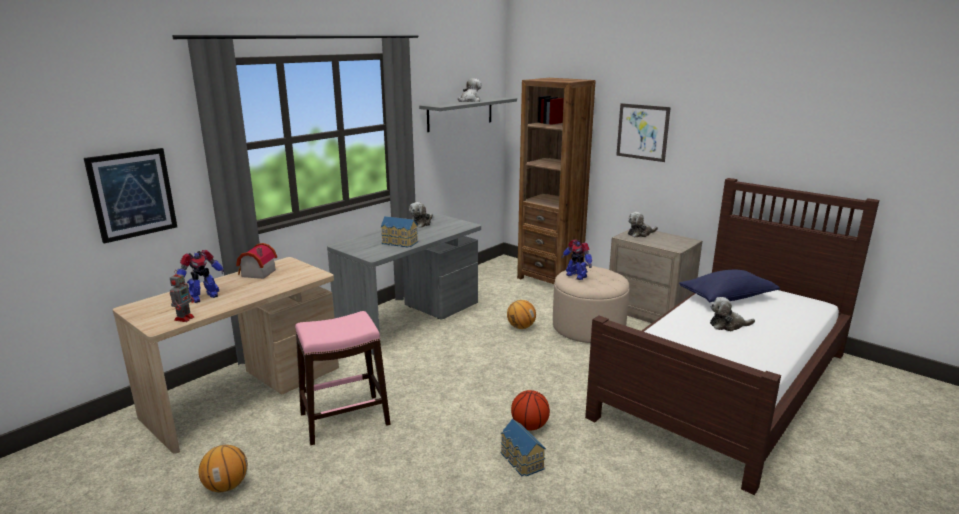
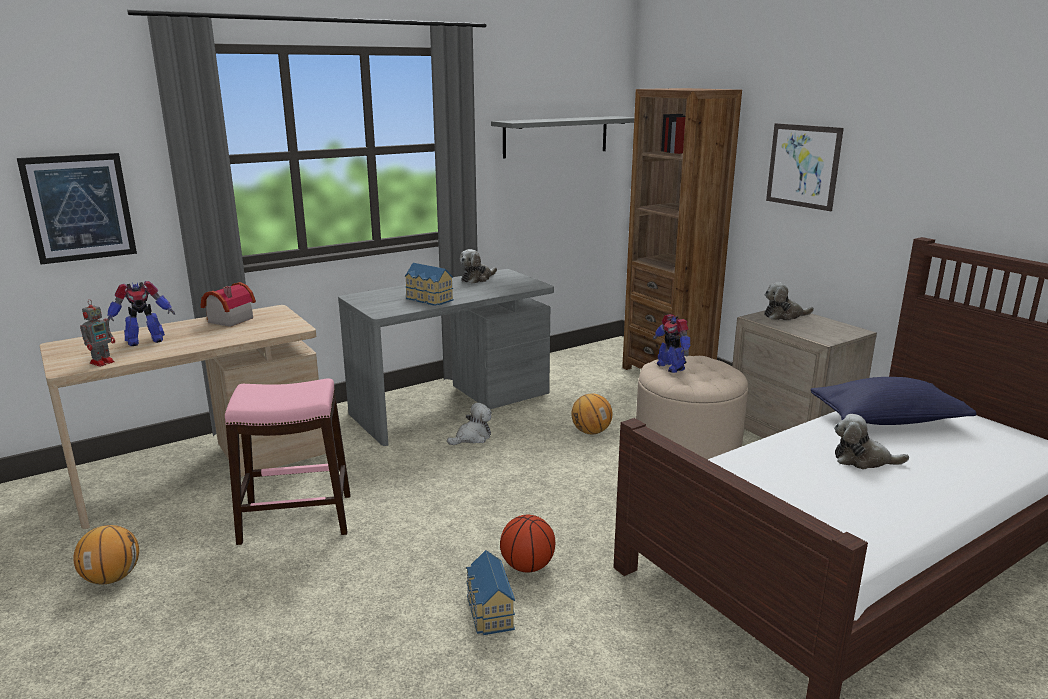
camera: 15 degrees right, 0 degrees up
plush toy [458,78,482,102] -> plush toy moved to [447,403,492,445]

